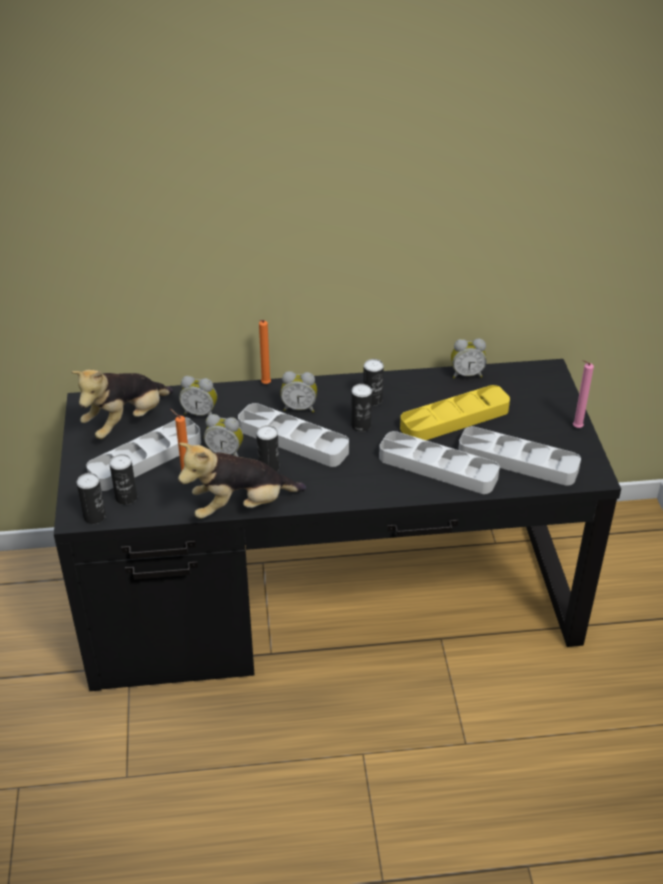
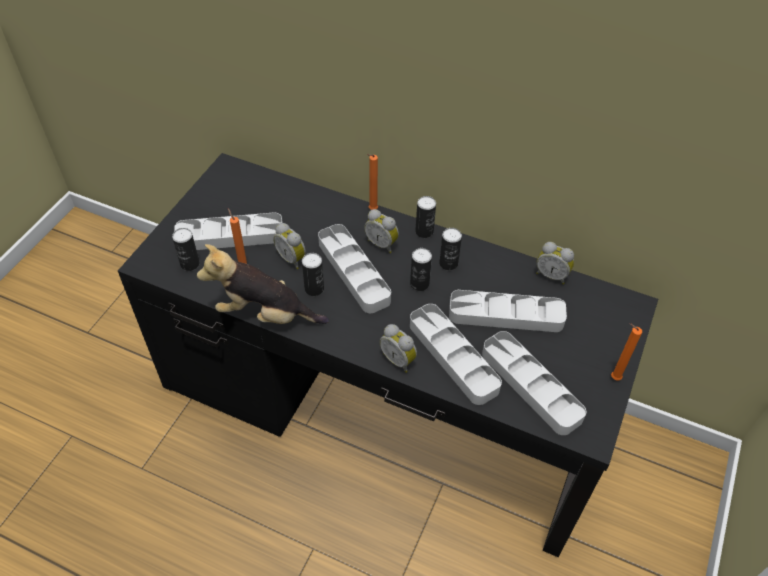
camera: 30 degrees right, 10 degrees up
plush toy [72,370,173,439] -> none
can [77,473,106,524] -> can moved to [415,196,436,238]
alarm clock [179,376,217,416] -> alarm clock moved to [380,324,417,373]
yellow tray [400,385,510,440] -> grey tray [449,290,567,332]
pink candle [573,360,594,428] -> orange candle [611,323,642,380]

